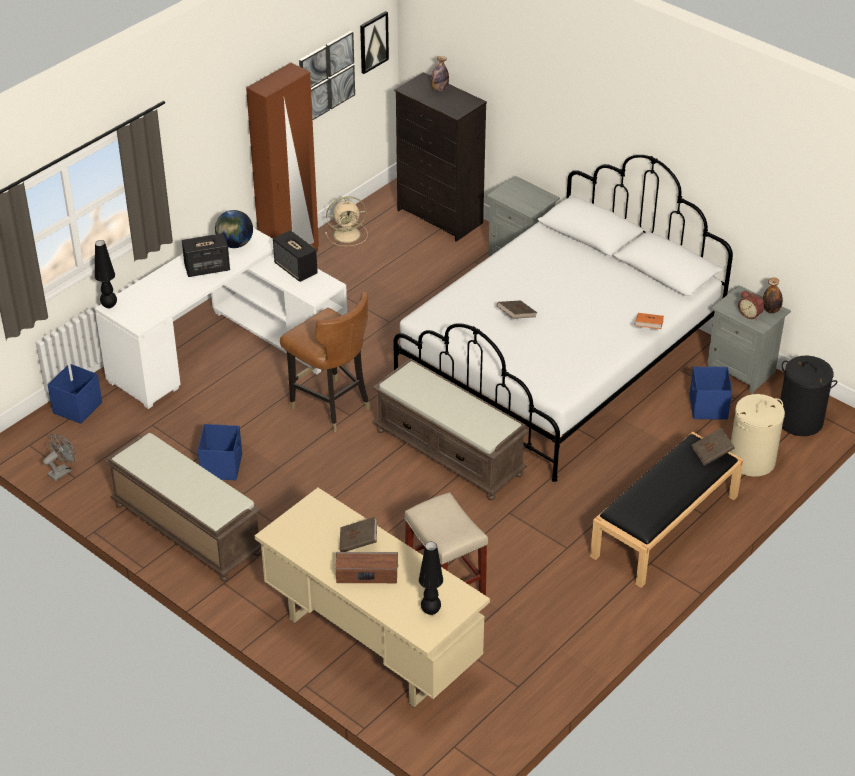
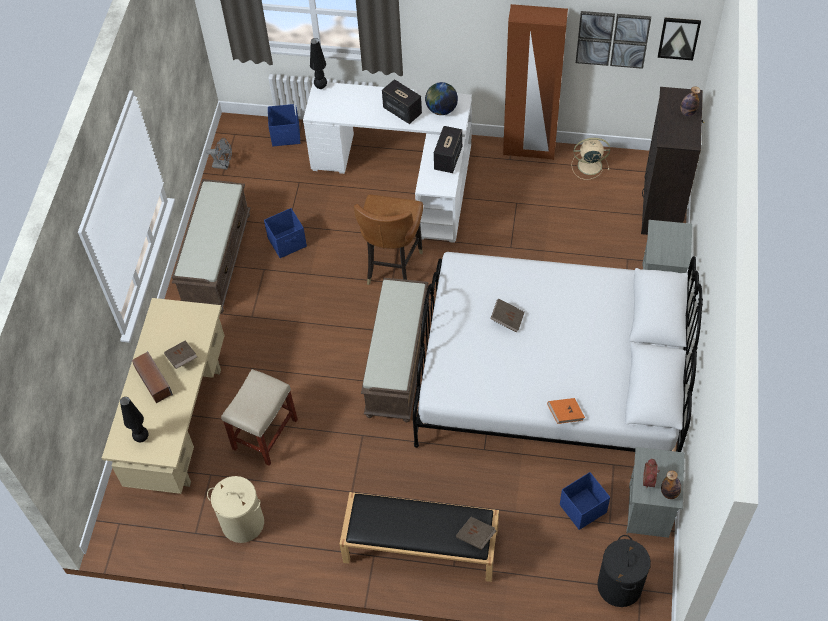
camera: 60 degrees right, 15 degrees up
beige fan [325,196,368,246] -> beige fan turned 135 degrees clockwise [571,138,610,180]
beige laundry basket [730,394,785,477] -> beige laundry basket moved to [207,476,264,543]

